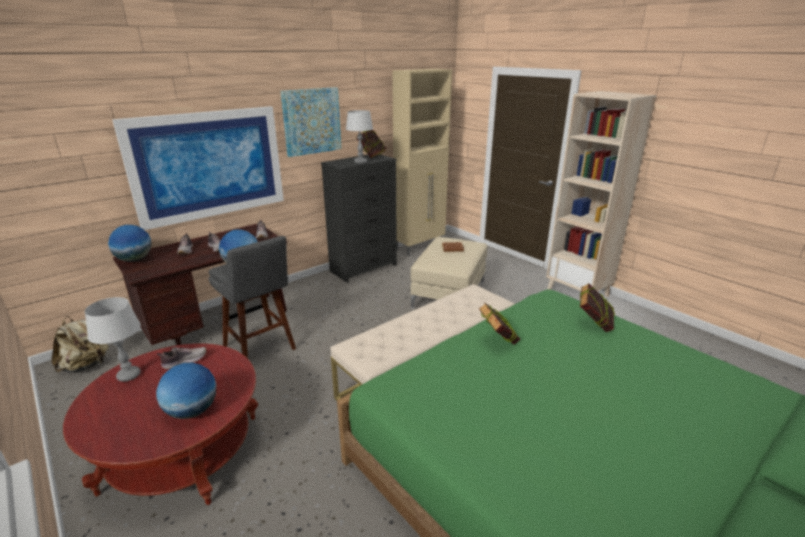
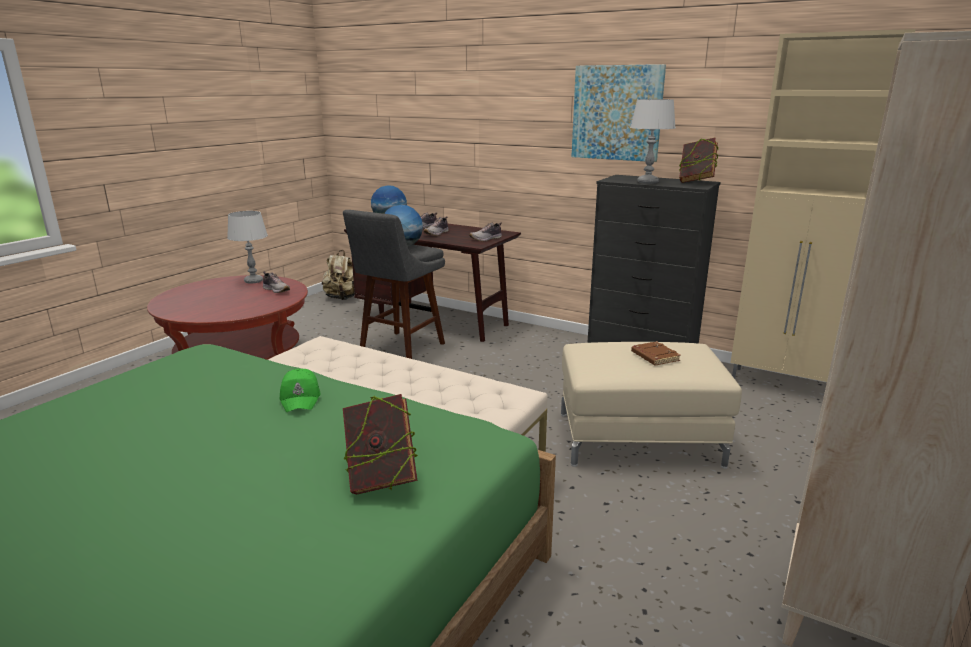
camera: 70 degrees right, 5 degrees down
picture [112,106,284,230] -> none
globe [156,362,217,419] -> none
book [478,303,520,344] -> green cap [279,369,321,412]

